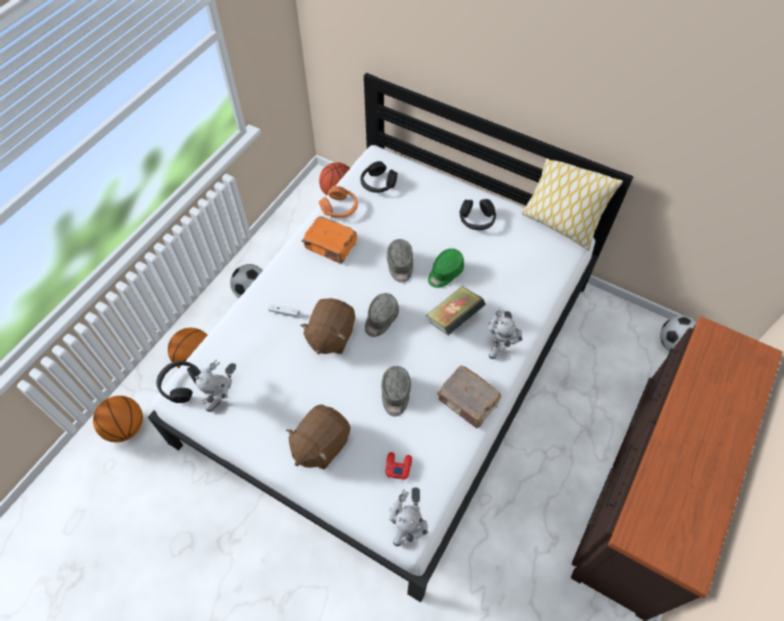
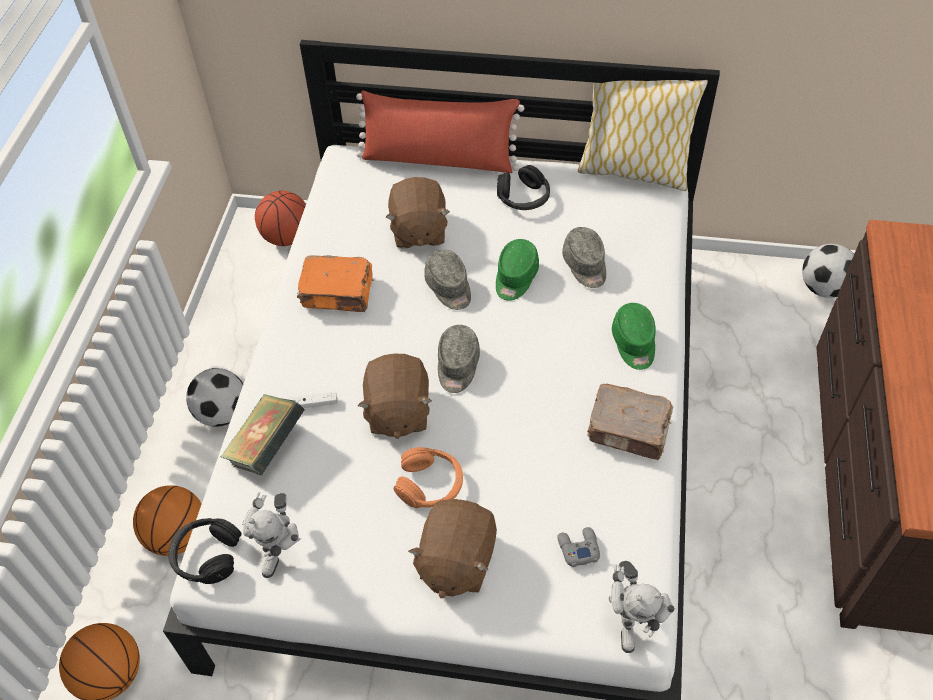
camera: 20 degrees left, 5 degrees down
orange headphones [319,186,358,218] -> orange headphones moved to [394,447,463,508]
black headphones [360,161,397,193] -> none
grey cap [381,366,411,416] -> grey cap moved to [562,227,606,288]
red game controller [386,452,412,480] -> grey game controller [557,527,600,567]
book [426,286,486,336] -> book moved to [221,394,304,475]
toy robot [489,307,523,359] -> green cap [612,303,656,370]
none -> red pillow [356,90,524,173]
none -> brown plush toy [386,177,450,249]

